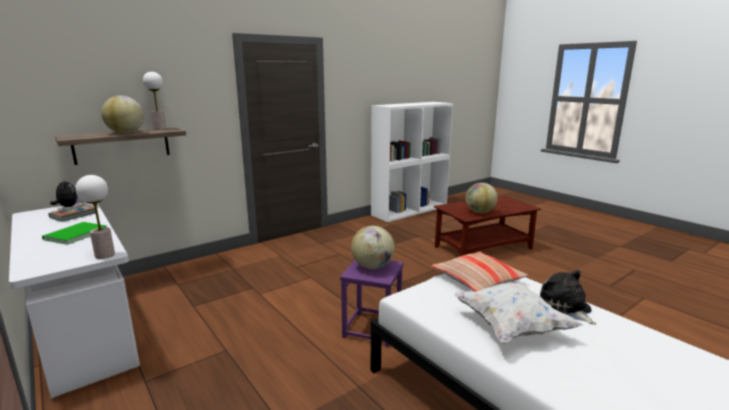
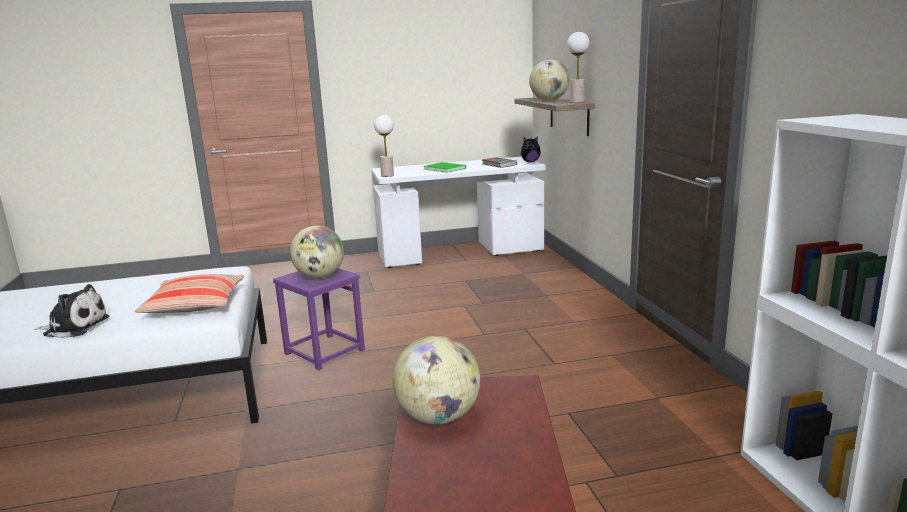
camera: 115 degrees right, 0 degrees up
white pillow [454,282,583,344] -> none

